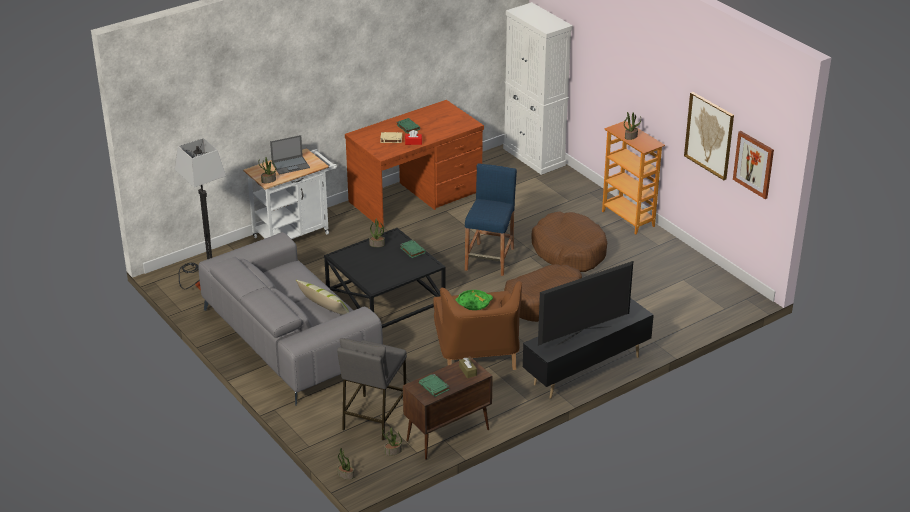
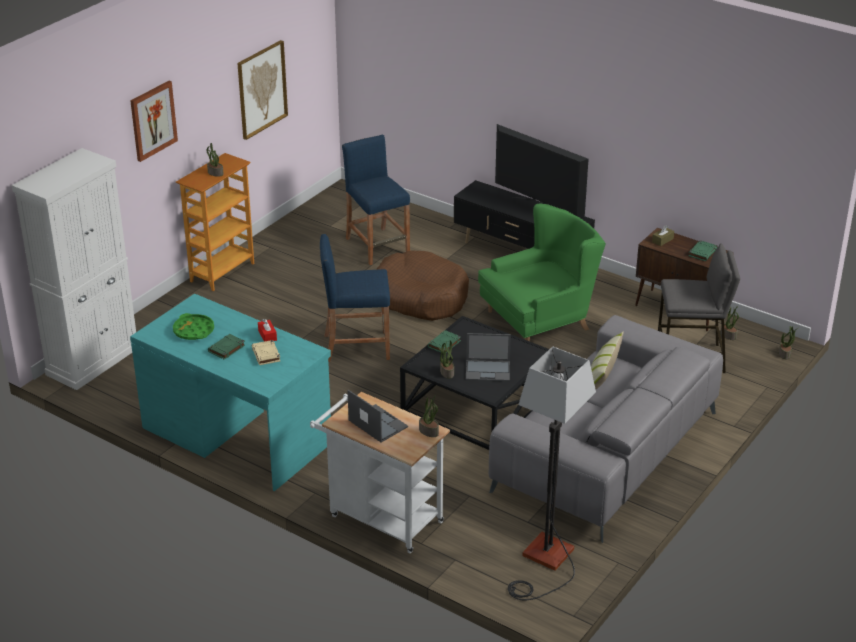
camera: 110 degrees left, 0 degrees up
brown desk [345,100,484,230] -> turquoise desk [130,293,331,491]
brown armchair [433,281,522,370] -> green armchair [478,203,606,342]
green tray [455,290,493,310] -> green tray moved to [173,313,214,340]
brown dog bed [531,212,607,272] -> none
picture [733,131,774,199] -> picture moved to [130,81,178,162]
none -> blue stool [342,134,410,265]
none -> laptop [466,333,511,381]

